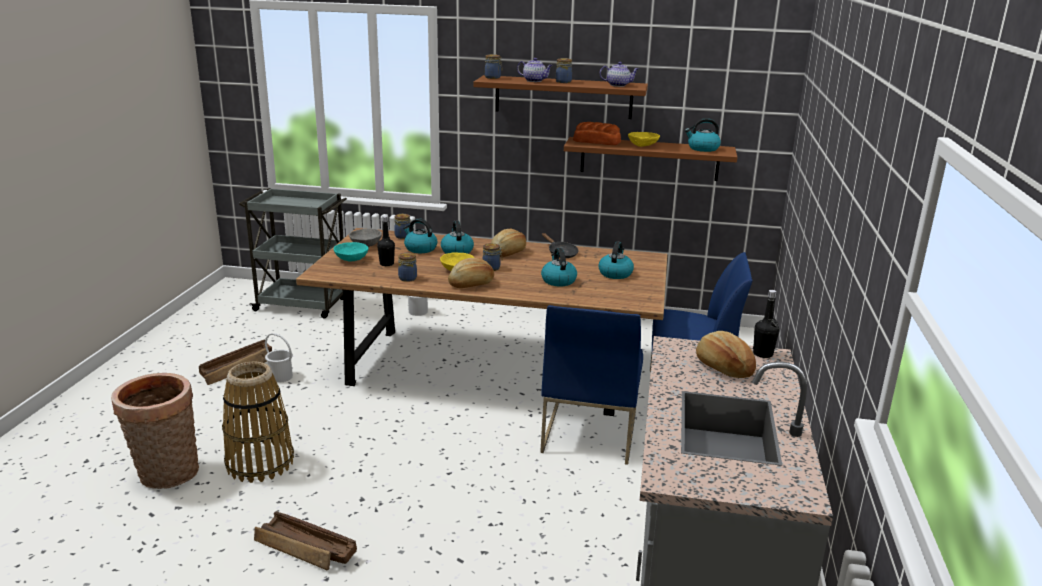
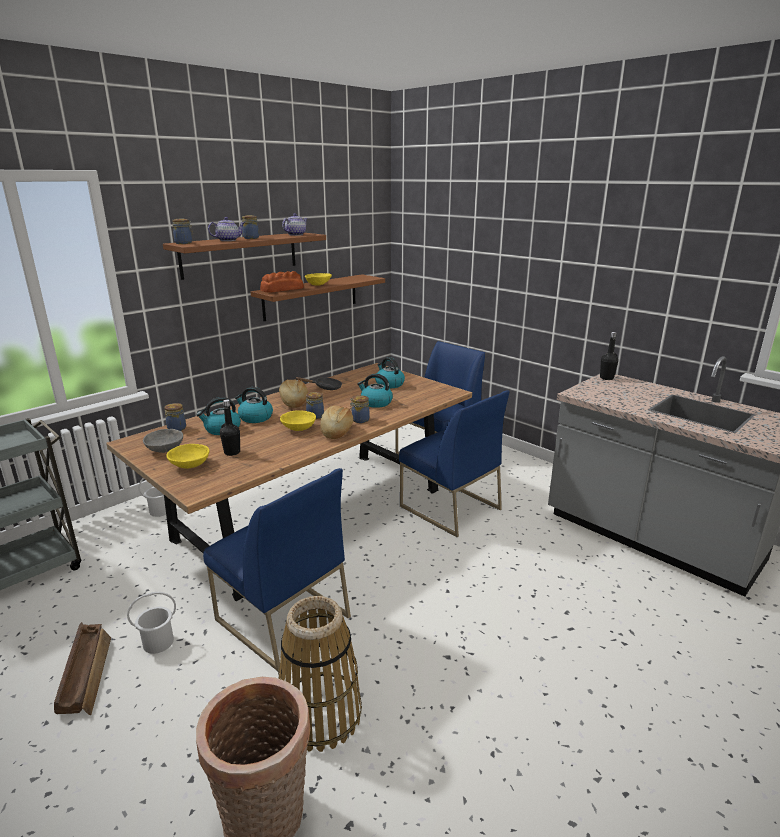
camera: 55 degrees left, 0 degrees up
crate [254,511,357,570] -> none
turquoise bowl [334,242,369,261] -> yellow bowl [166,444,209,469]
jar [398,253,417,282] -> jar moved to [350,395,370,423]
kettle [685,118,721,152] -> none
bread [696,331,756,378] -> none
none -> blue chair [203,468,351,671]

